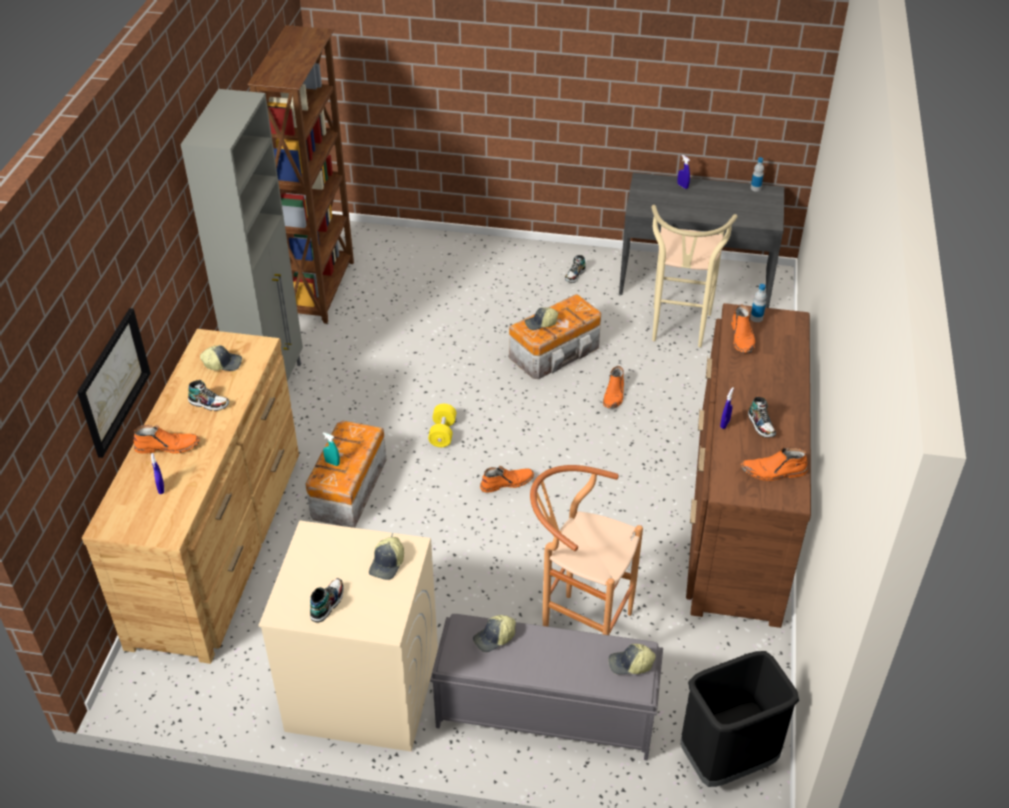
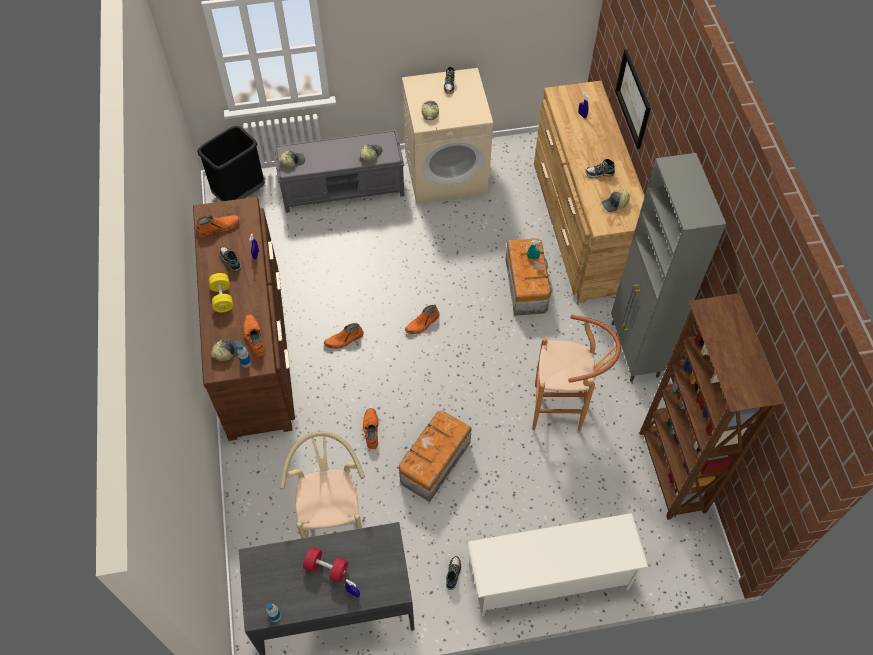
camera: 160 degrees right, 15 degrees up
orange boot [134,425,200,454] -> orange boot moved to [324,323,364,349]
yellow dumbbell [428,404,456,447] -> yellow dumbbell moved to [209,273,233,313]
cap [525,307,558,330] -> cap moved to [211,339,241,361]
brown stool [530,465,643,635] -> brown stool moved to [532,315,621,431]
none -> red dumbbell [303,547,348,583]
none -> white shoe rack [467,513,648,616]

